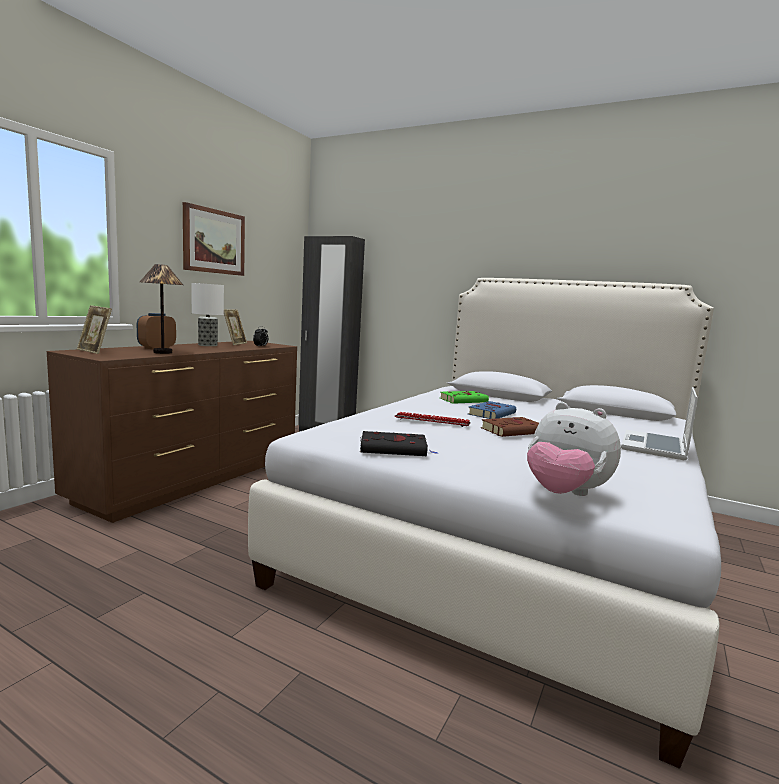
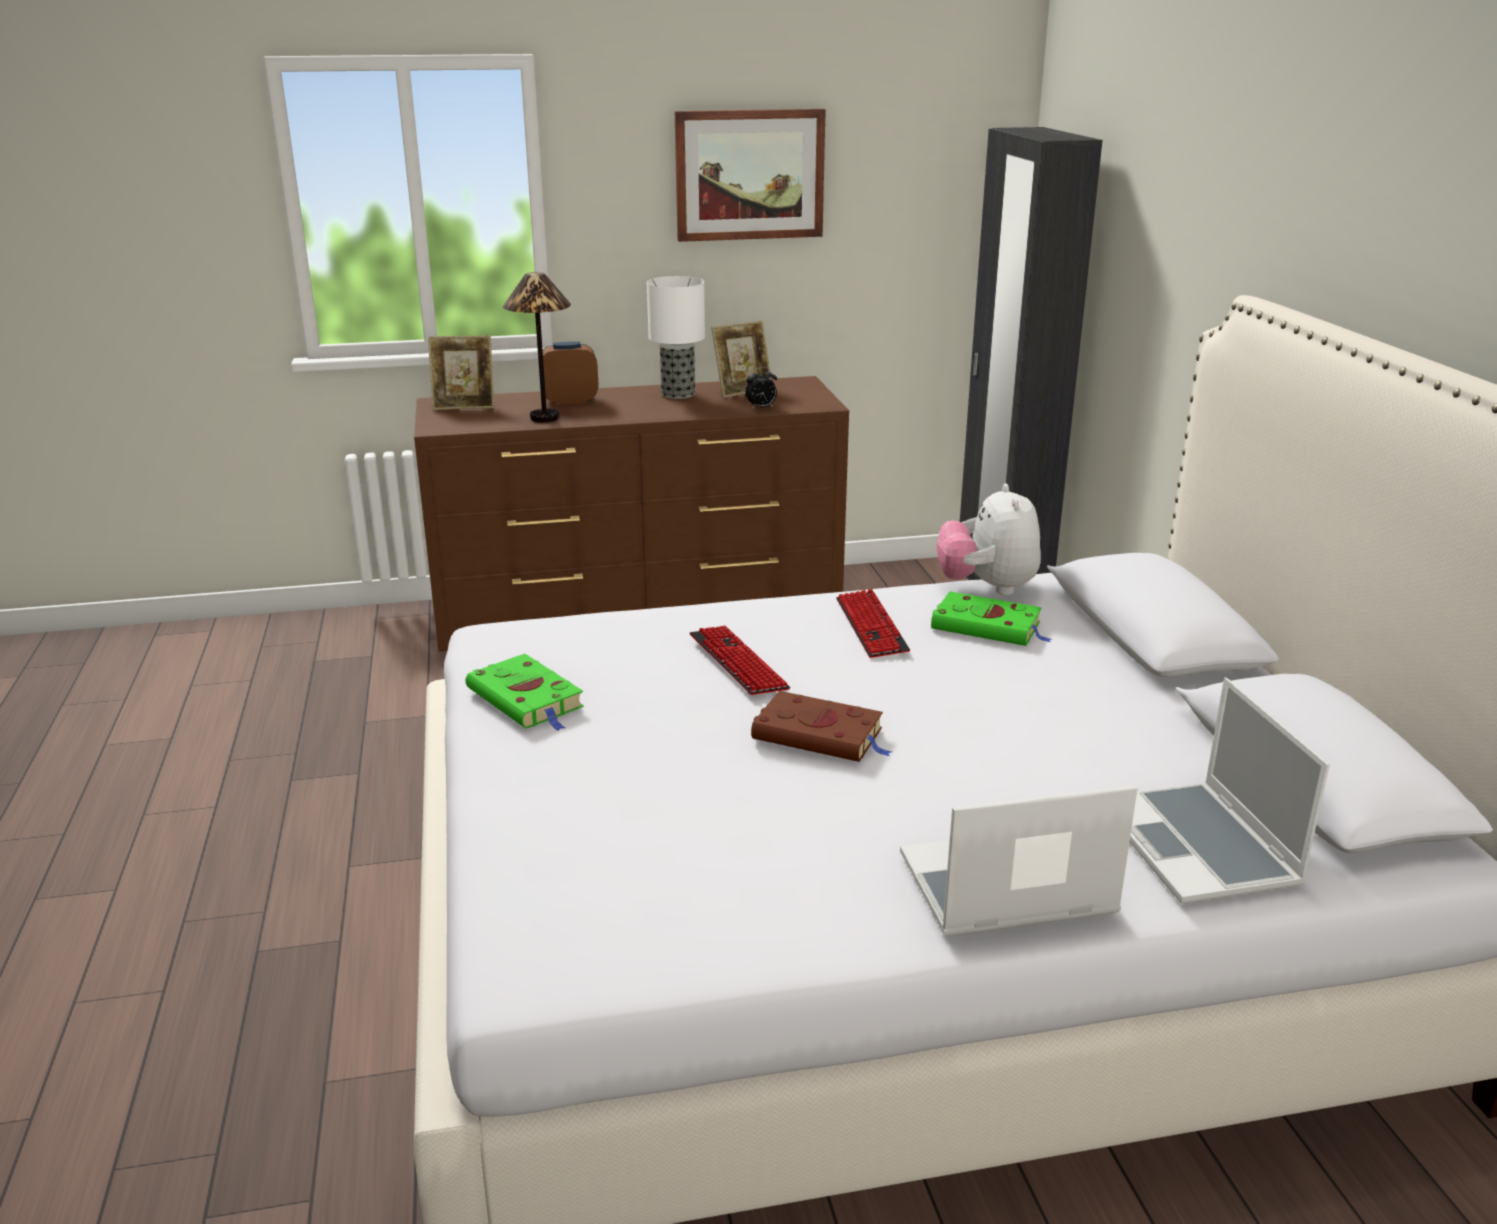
camera: 50 degrees right, 15 degrees up
picture frame [77,305,112,354] -> picture frame turned 90 degrees counterclockwise [428,336,494,410]
black book [360,431,439,456] -> green book [466,654,584,731]
blue book [468,401,516,419] -> none
plush toy [527,402,621,496] -> plush toy moved to [936,484,1041,595]
none -> keyboard [836,589,910,658]
none -> laptop [1130,677,1330,903]

